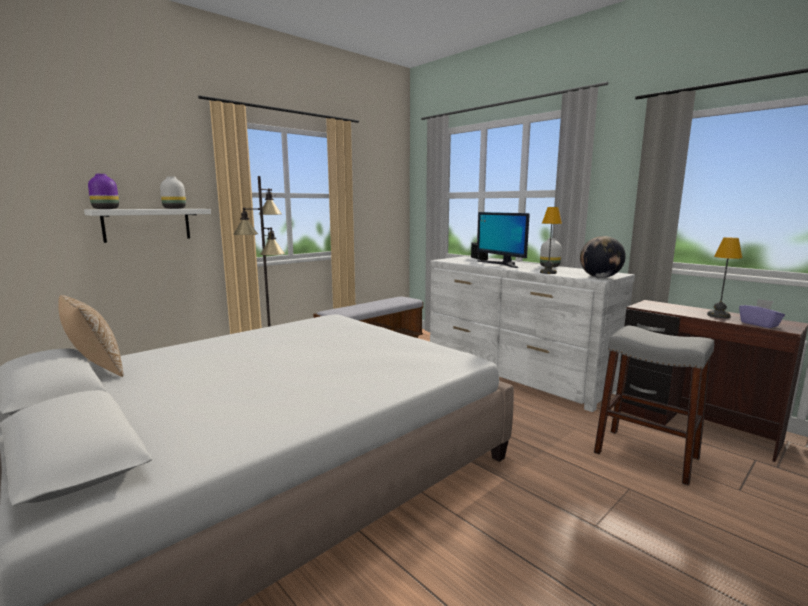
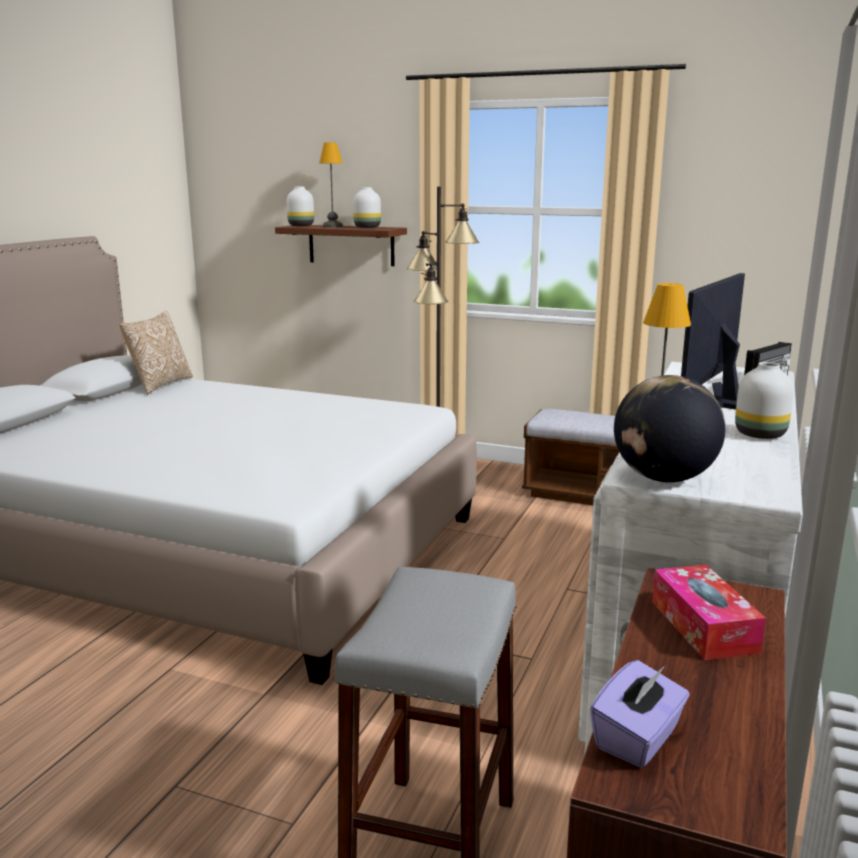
camera: 65 degrees right, 5 degrees up
white shelf [84,209,211,243] -> brown shelf [275,225,407,266]
purple vase [88,174,119,209] -> white vase [287,187,314,226]
table lamp [707,237,742,318] -> table lamp moved to [319,142,343,227]
none -> tissue box [652,565,766,660]

